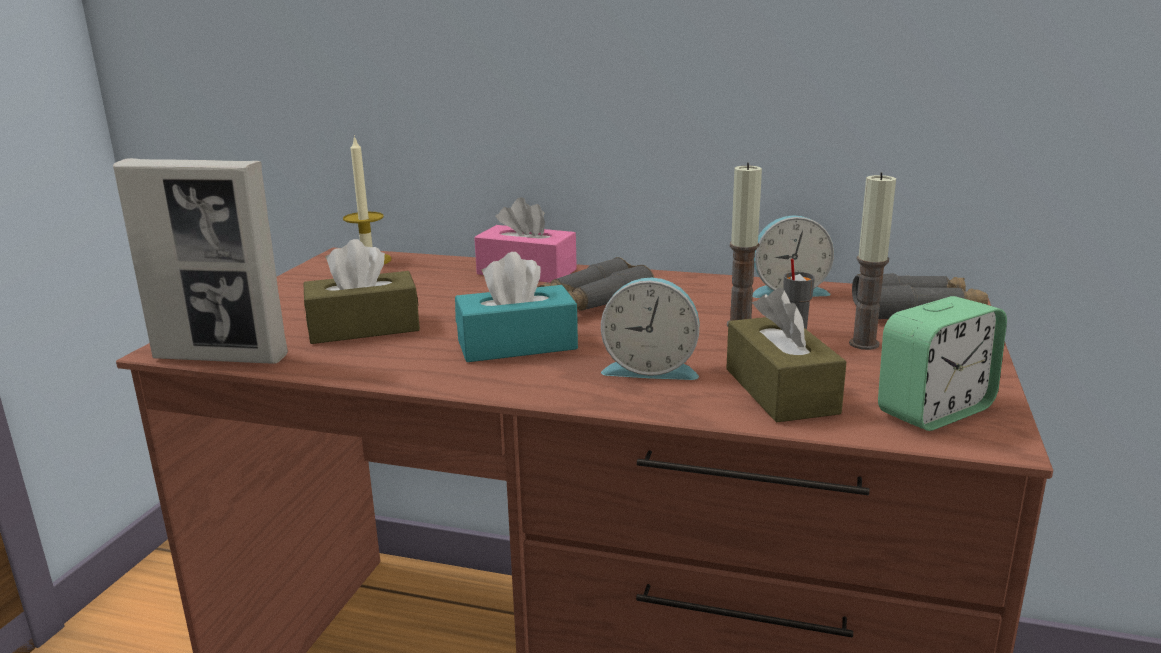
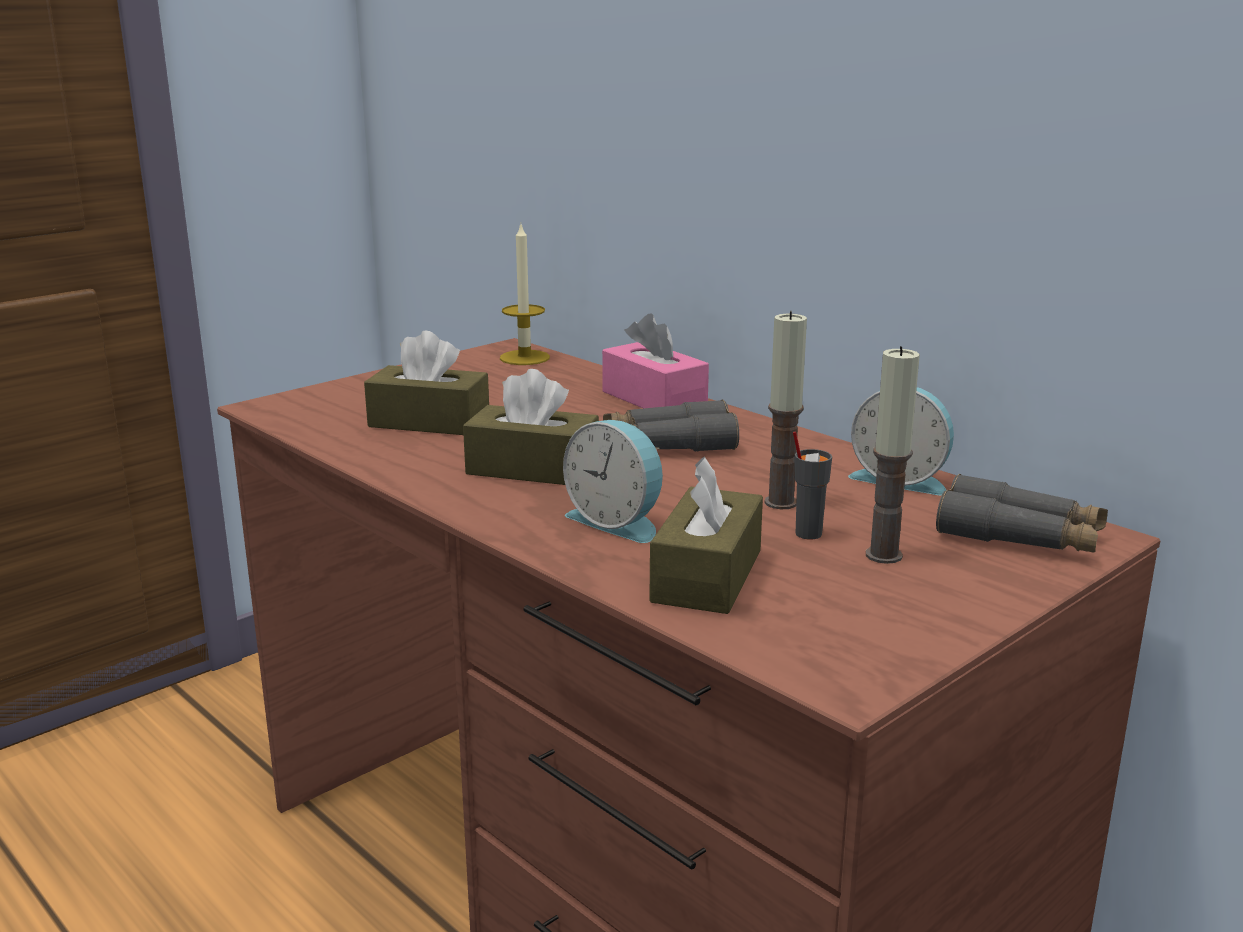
camera: 30 degrees right, 0 degrees up
picture frame [113,158,288,364] -> none
turquoise tissue box [455,252,578,362] -> brown tissue box [463,369,599,485]
alarm clock [878,296,1007,431] -> none

